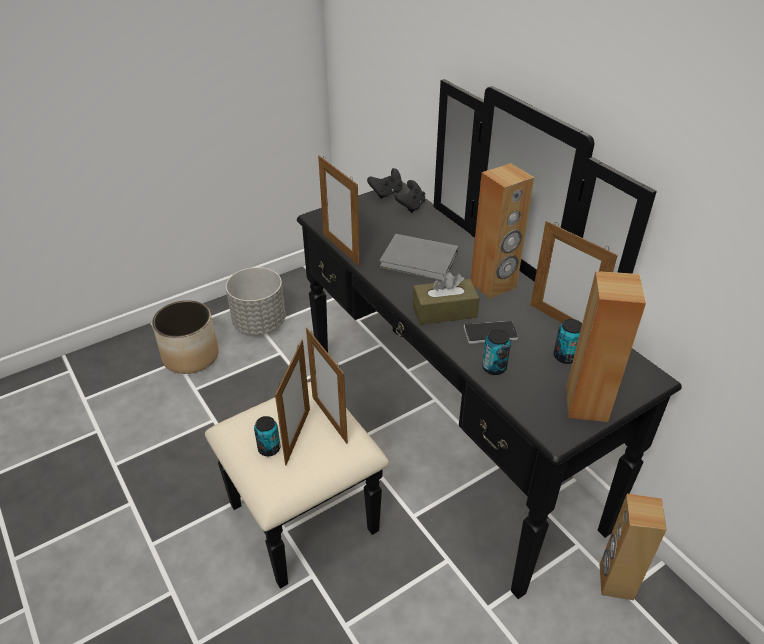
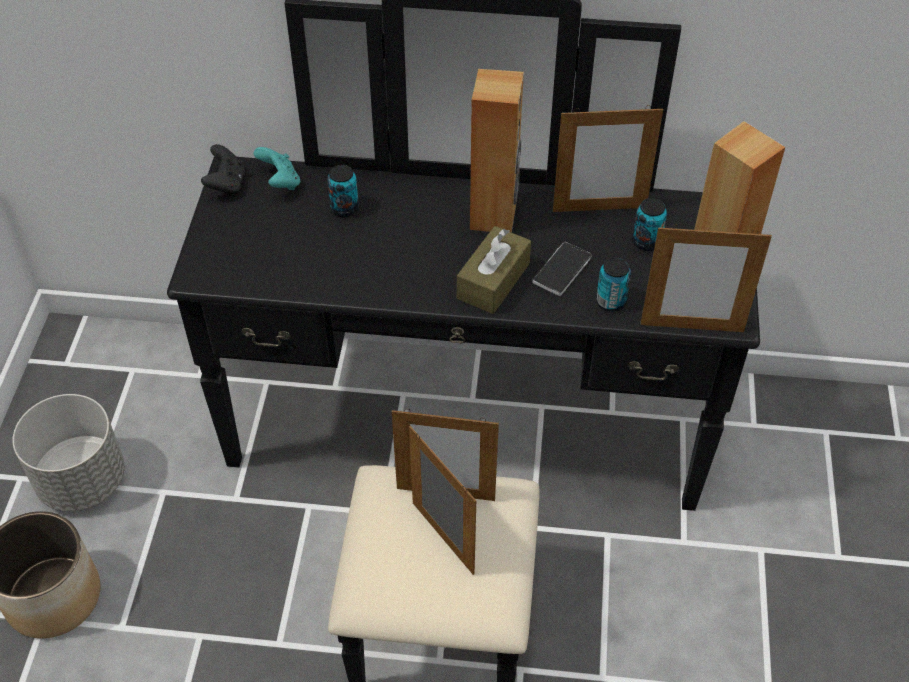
camera: 50 degrees left, 10 degrees up
can [254,416,281,456] -> can moved to [327,165,359,217]
picture frame [318,155,360,266] -> picture frame moved to [640,225,772,332]
grey book [379,234,458,281] -> none
black game controller [395,180,425,213] -> turquoise game controller [254,147,300,190]
brown speaker [600,494,667,600] -> none

